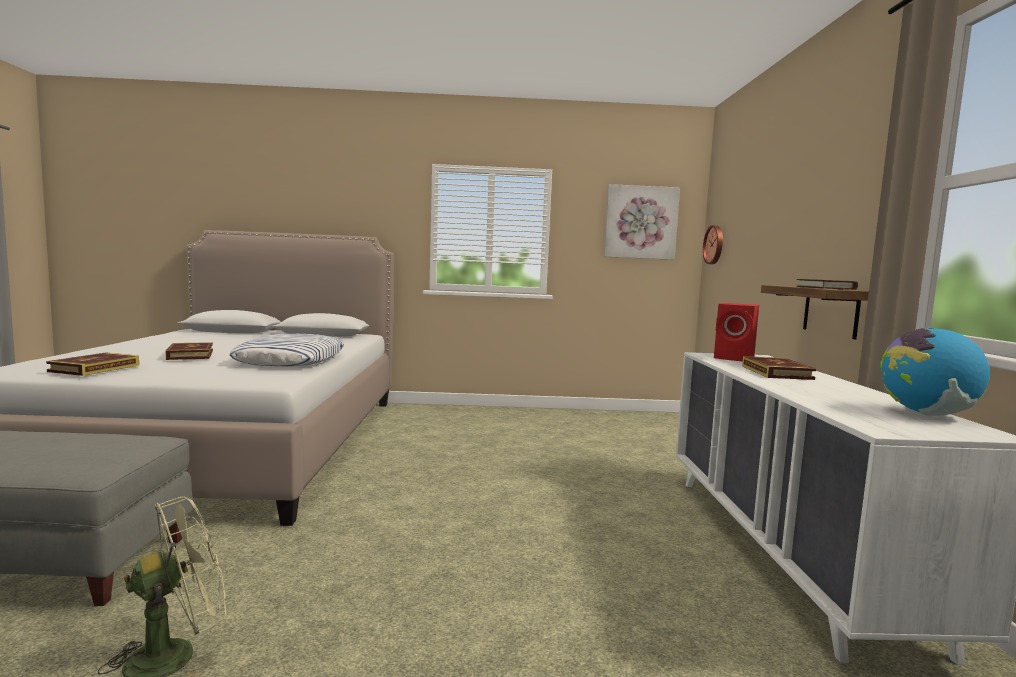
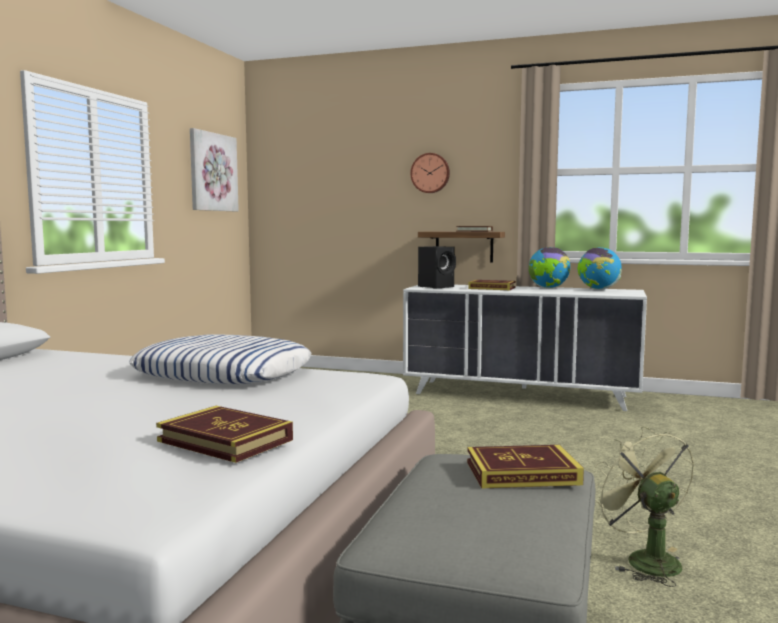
camera: 70 degrees left, 0 degrees up
book [166,342,213,360] -> book moved to [467,445,584,488]
wall clock [703,225,723,264] -> wall clock moved to [410,153,450,193]
red speaker [714,303,759,362] -> black speaker [418,246,456,288]
none -> globe [528,247,570,288]

